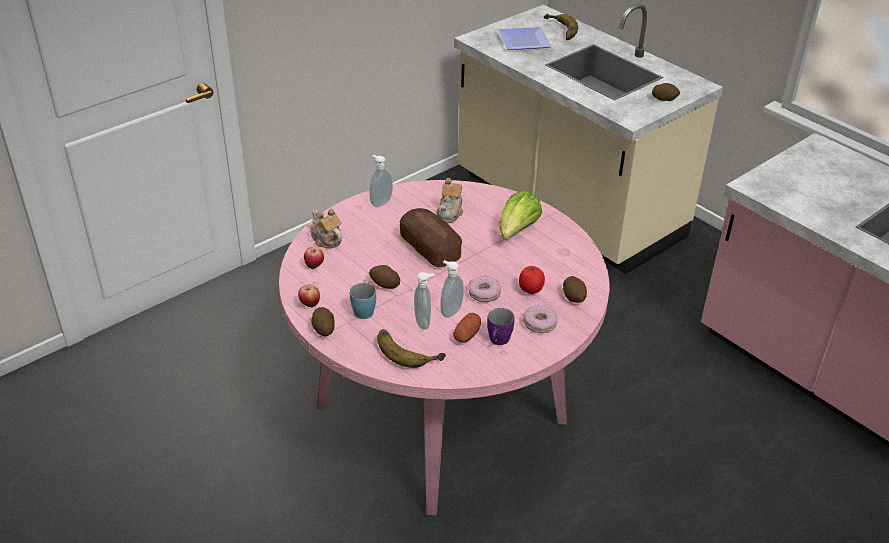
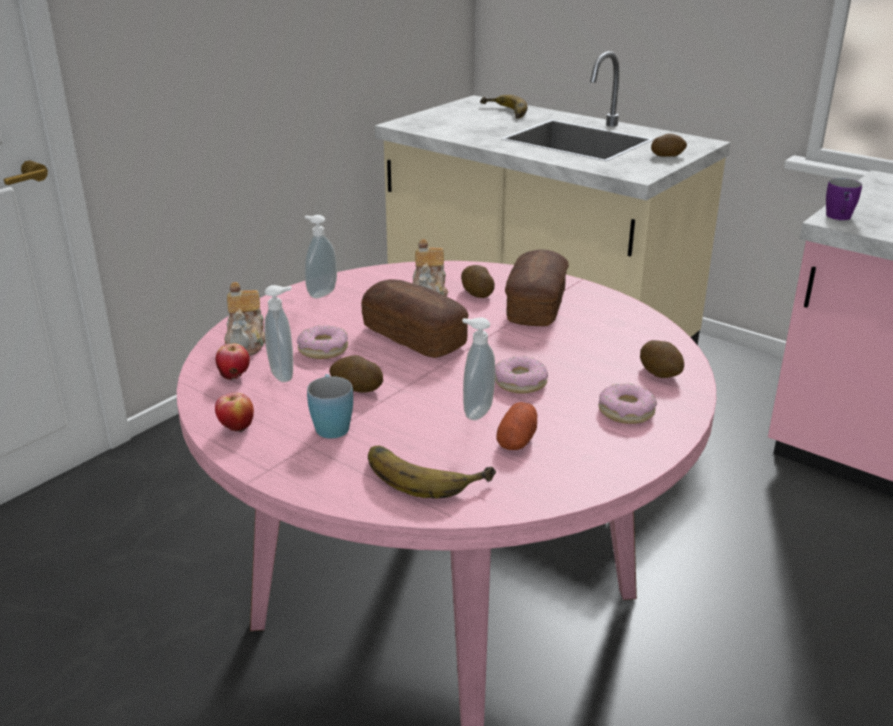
camera: 10 degrees left, 10 degrees down
teapot [310,209,342,248] -> teapot turned 135 degrees counterclockwise [224,282,265,356]
potato [311,307,335,336] -> potato moved to [461,265,495,298]
soap dispenser [414,272,434,330] -> soap dispenser moved to [264,285,293,382]
purple mug [487,308,515,345] -> purple mug moved to [826,178,862,220]
plate [498,27,552,50] -> none
lettuce [499,190,542,240] -> bread [505,249,569,326]
tomato [519,266,545,294] -> none
none -> donut [297,325,348,359]

